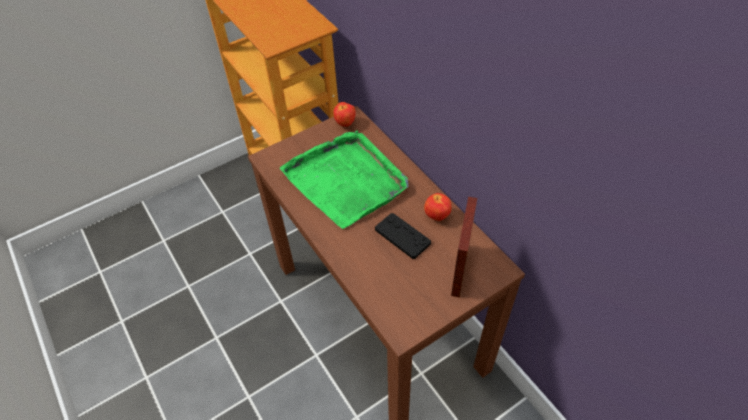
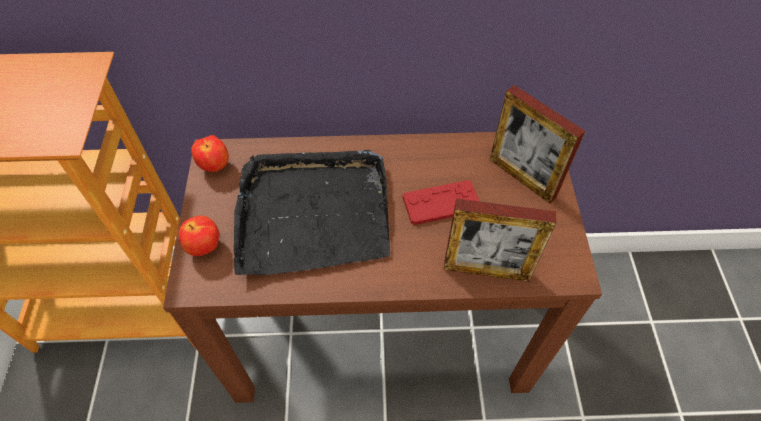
camera: 60 degrees left, 5 degrees up
green tray [280,131,408,229] -> black tray [234,150,390,275]
black game controller [375,213,431,259] -> red game controller [403,180,479,225]
apple [424,193,451,221] -> apple moved to [179,216,219,256]
none -> picture frame [444,199,556,282]

